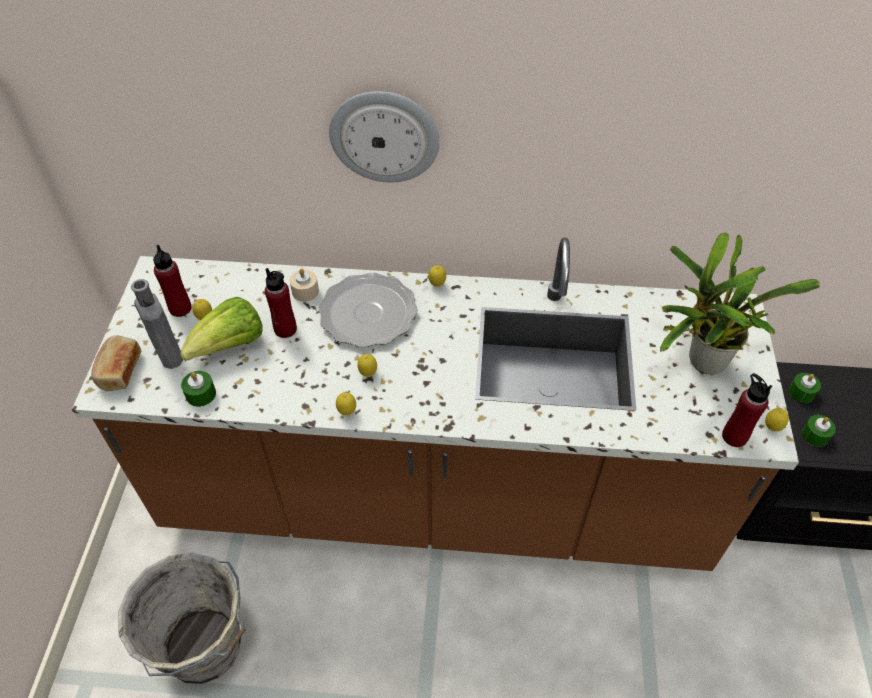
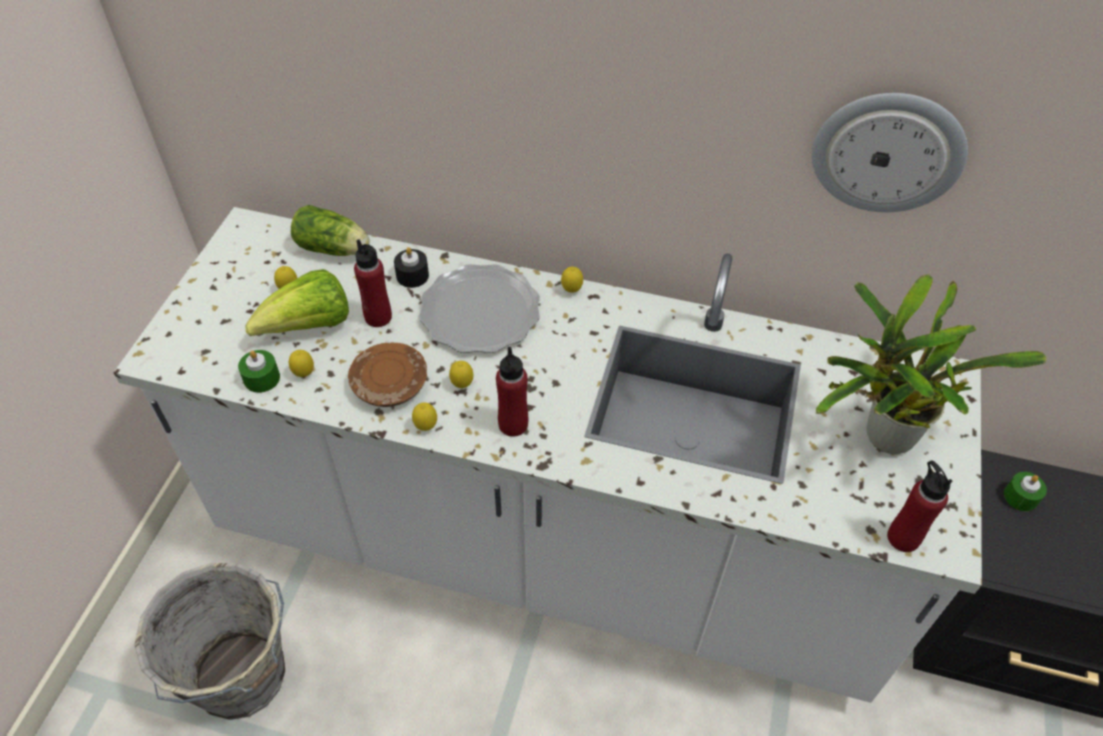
camera: 10 degrees right, 0 degrees up
brown counter [72,238,799,571] -> white counter [113,207,982,703]
bread [91,335,141,391] -> none
grey bottle [131,279,183,369] -> none
red bottle [153,245,192,317] -> red bottle moved to [496,347,528,437]
beige candle [290,269,319,302] -> black candle [394,247,429,288]
wall clock [329,91,440,182] -> wall clock moved to [812,93,968,212]
lemon [765,408,789,431] -> lemon moved to [289,350,314,377]
green candle [802,415,836,447] -> none
none -> lettuce [291,205,370,256]
none -> brown plate [348,343,427,407]

